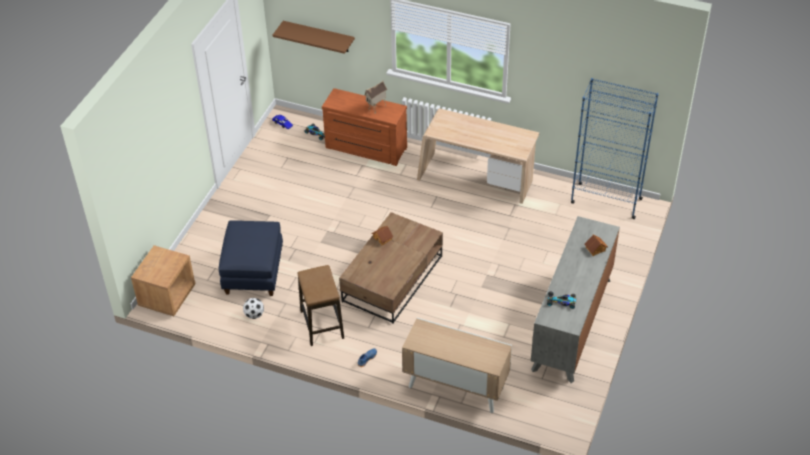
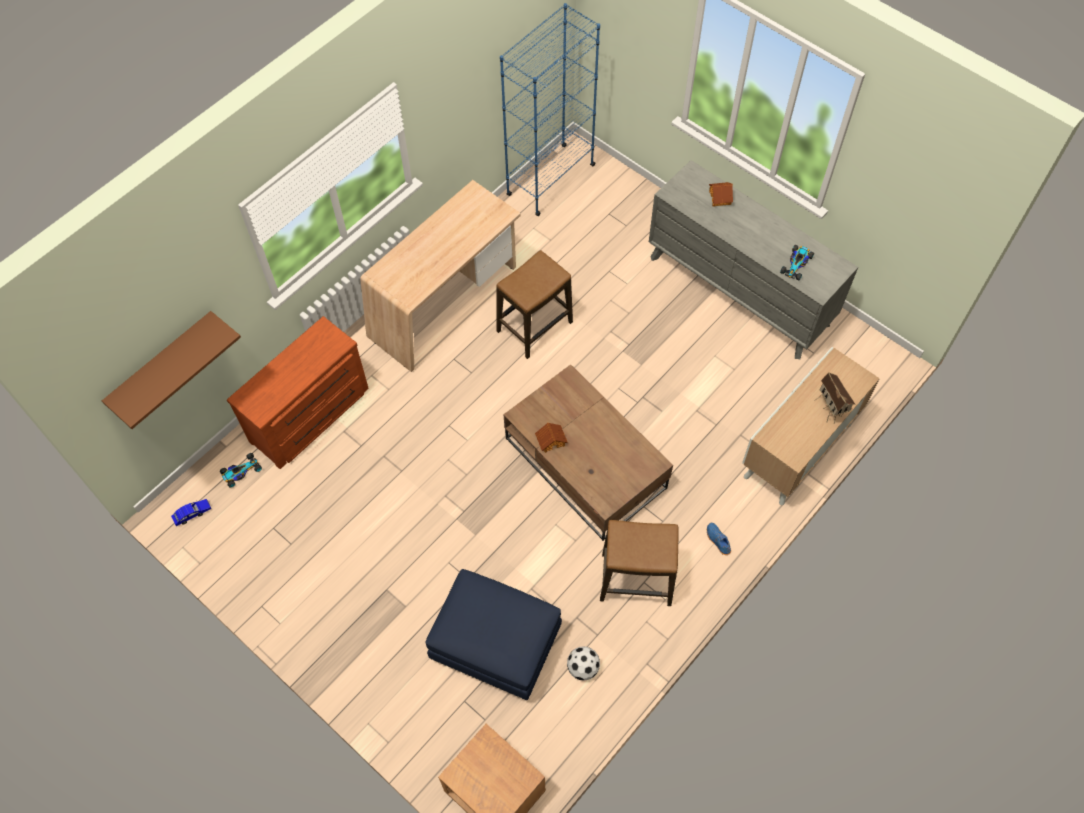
camera: 70 degrees left, 15 degrees up
toy house [365,81,387,114] -> toy house moved to [814,372,856,424]
none -> stool [496,250,573,359]

